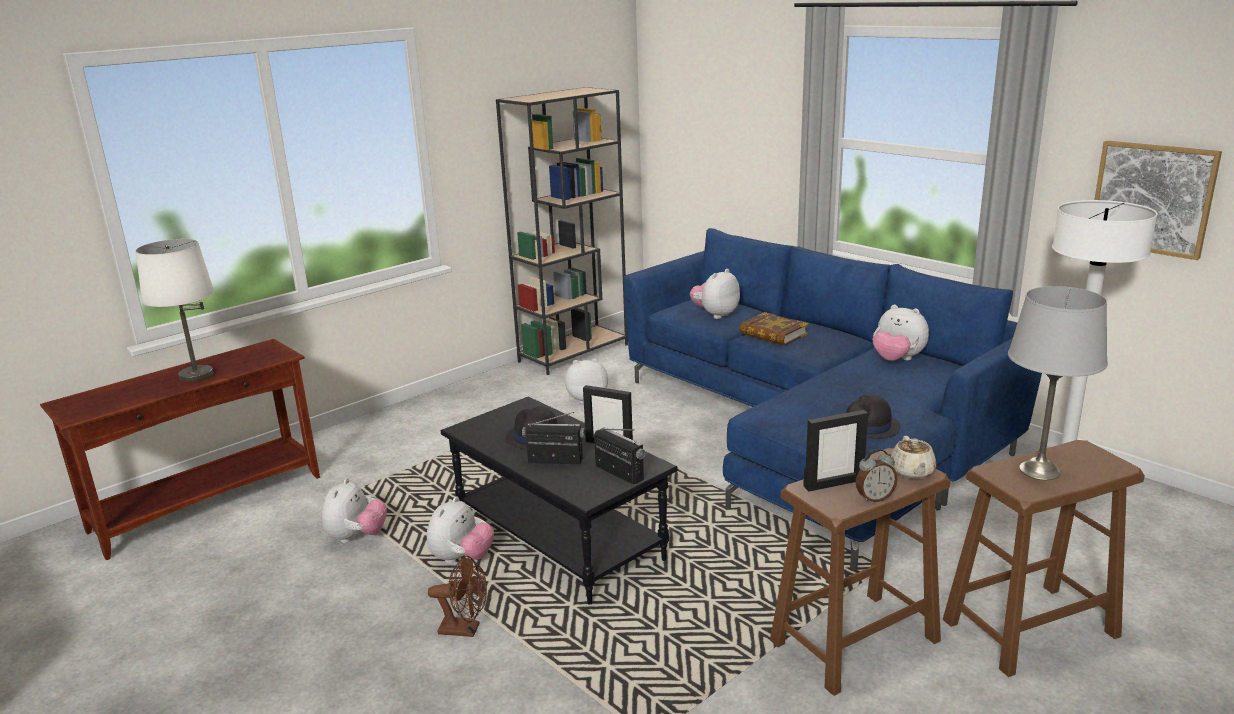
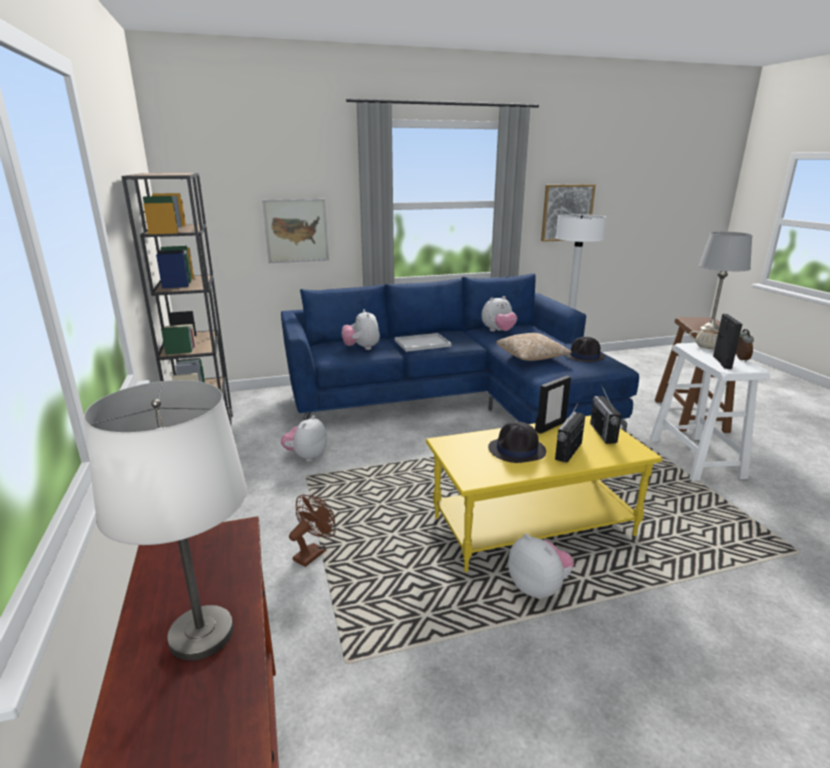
camera: 65 degrees left, 0 degrees up
plush toy [322,478,387,543] -> none
brown fan [428,556,487,637] -> brown fan moved to [289,495,336,567]
black coffee table [441,396,678,604] -> yellow coffee table [426,415,662,572]
radio [594,427,646,484] -> radio turned 75 degrees counterclockwise [590,385,622,444]
book [740,312,809,346] -> white tray [395,333,451,352]
brown stool [770,448,950,696] -> white stool [650,343,771,481]
none -> picture [262,199,329,263]
none -> pillow [496,333,572,361]

